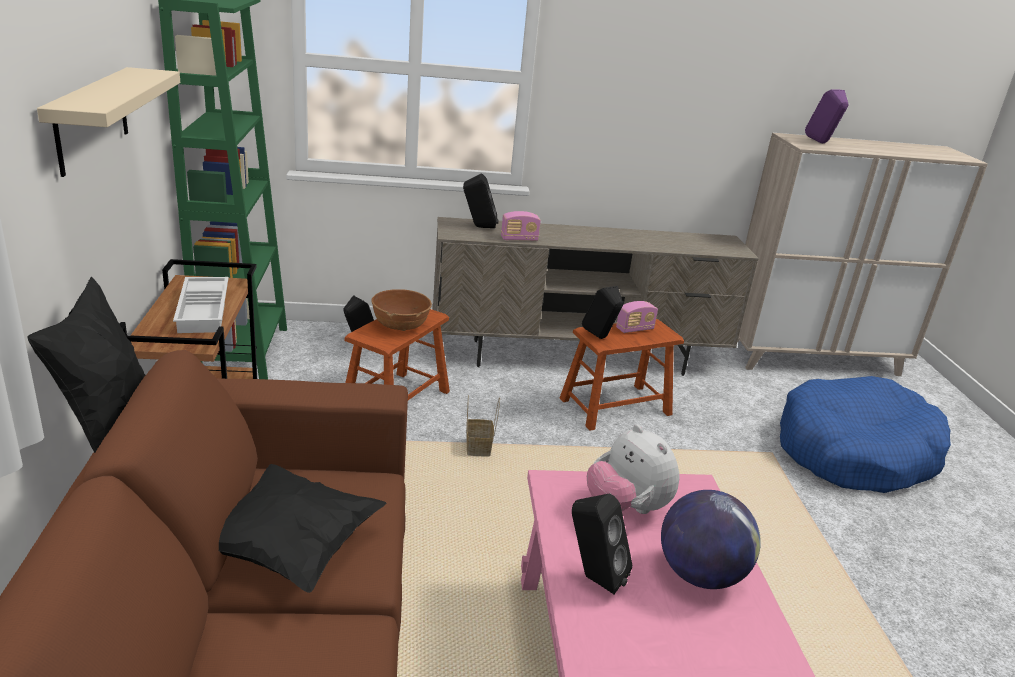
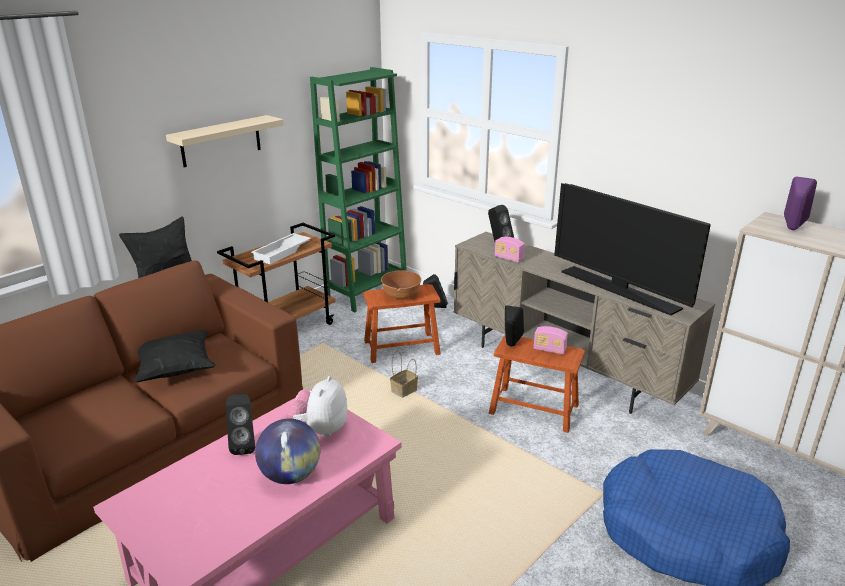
camera: 50 degrees right, 0 degrees up
none -> television [554,183,711,316]

